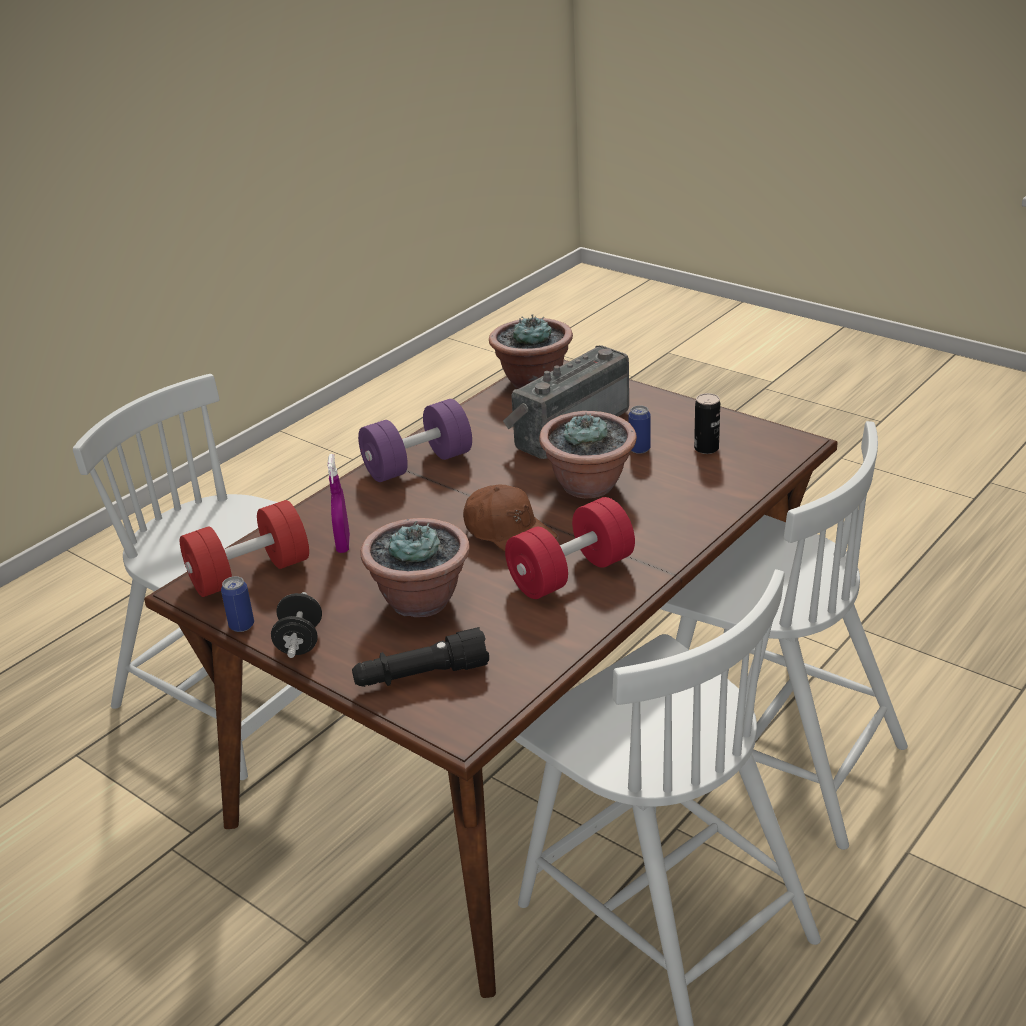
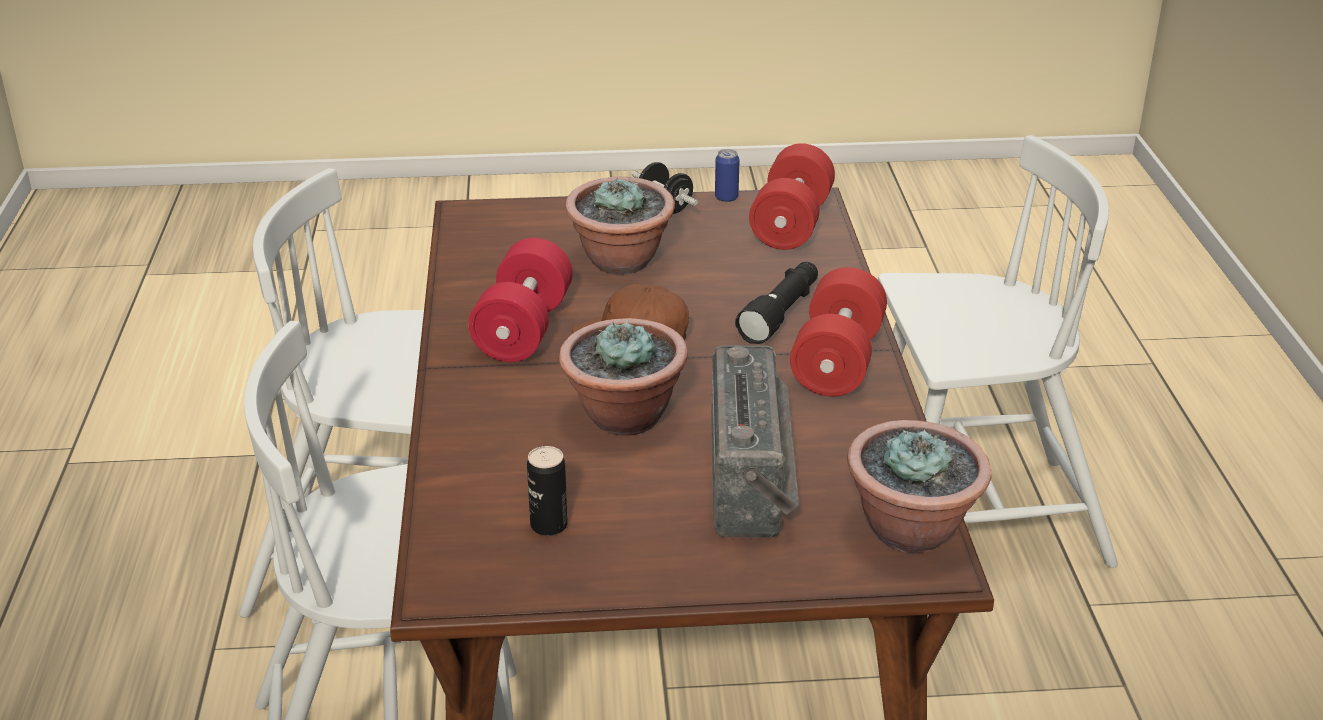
camera: 135 degrees right, 0 degrees up
purple spray bottle [327,454,350,553] -> none
black flashlight [352,627,489,687] -> black flashlight moved to [735,262,818,344]
purple dumbbell [358,399,472,482] -> red dumbbell [790,267,887,397]
can [629,405,651,454] -> none

